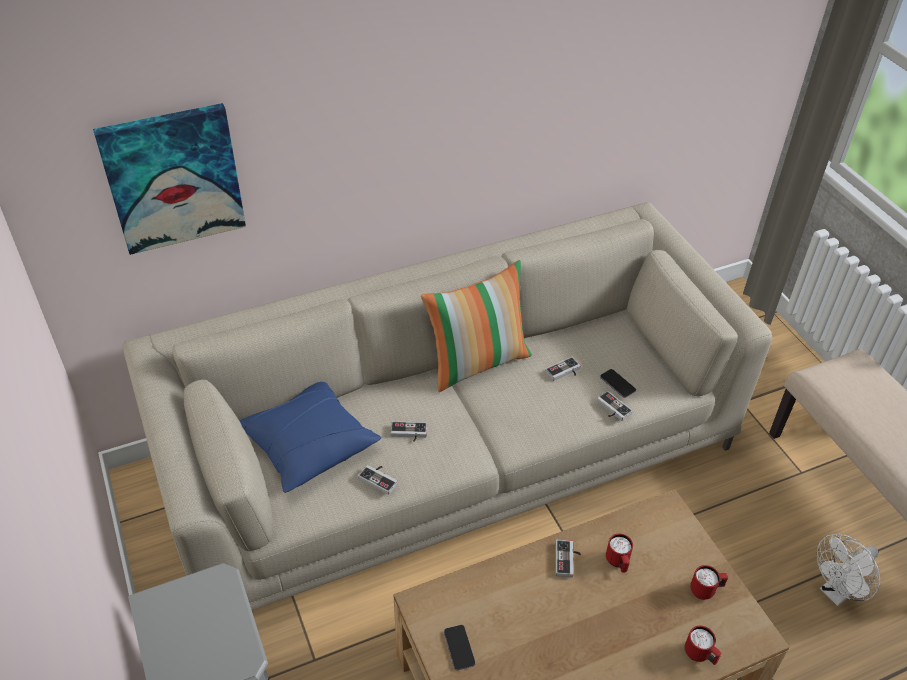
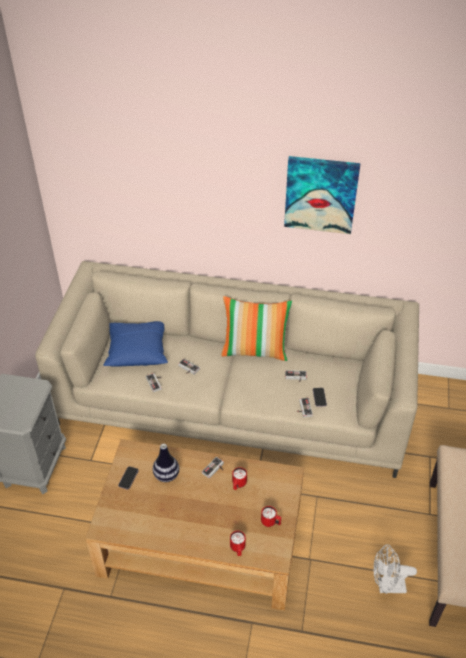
camera: 35 degrees right, 0 degrees up
picture [93,103,246,255] -> picture moved to [284,156,361,234]
none -> vase [153,444,179,482]

